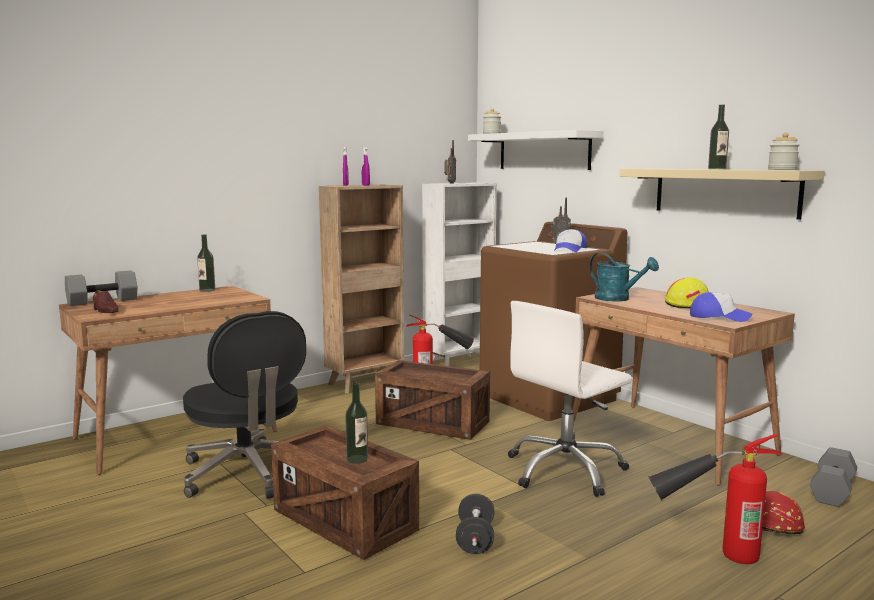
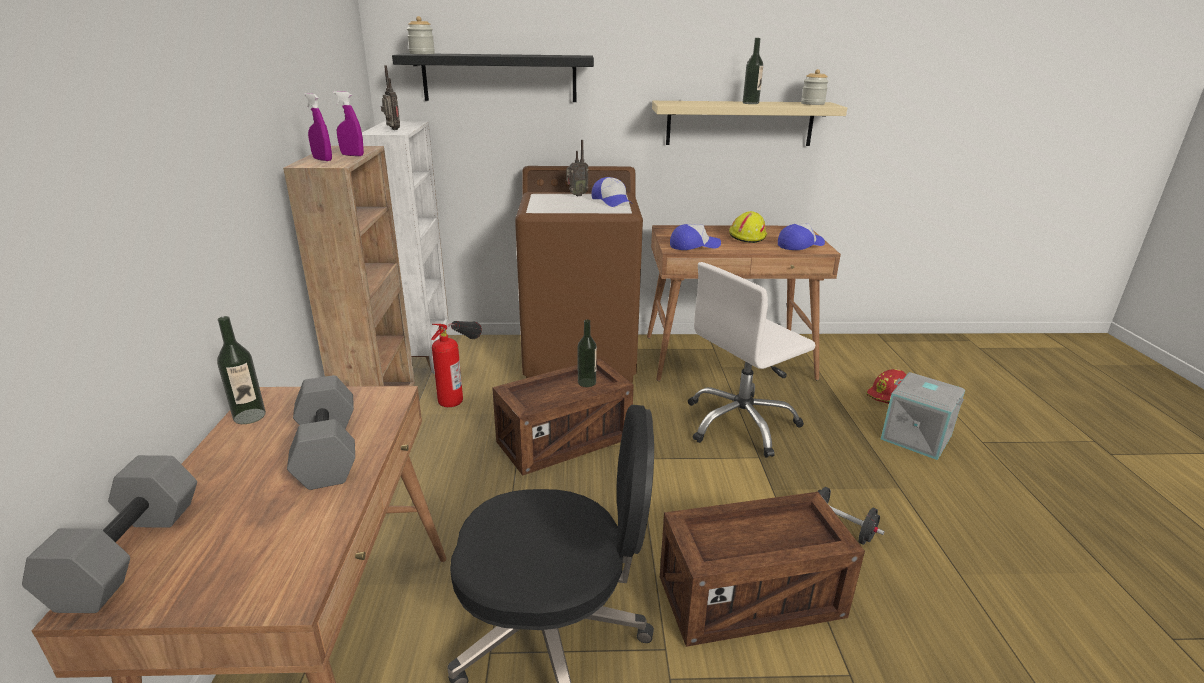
camera: 55 degrees left, 15 degrees up
brown shoe [93,290,118,313] -> none
bottle [345,382,368,464] -> bottle moved to [578,319,597,387]
white shelf [468,130,603,170] -> black shelf [392,53,594,102]
white office chair [508,301,632,497] -> white office chair turned 60 degrees clockwise [688,262,816,458]
turquoise watering can [589,253,659,301] -> cap [670,224,721,250]
fire extinguisher [648,434,782,564] -> grey storage box [881,372,965,460]
grey dumbbell [810,447,857,507] -> grey dumbbell moved to [287,375,355,490]

